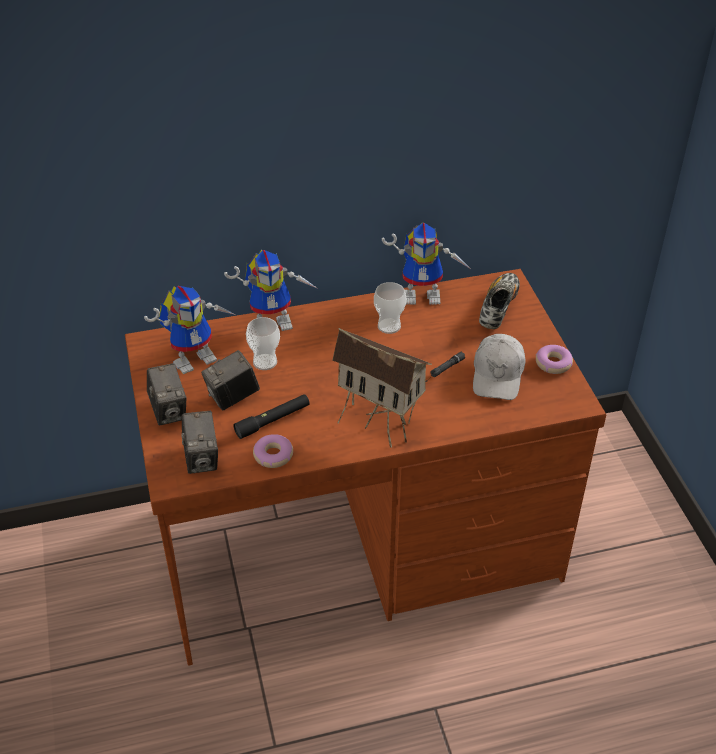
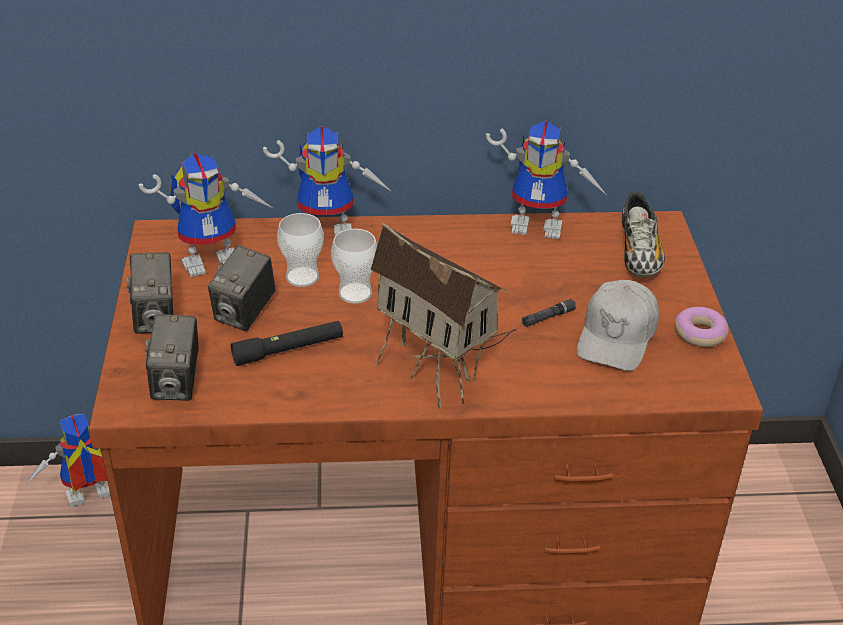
camera: 10 degrees right, 5 degrees down
camera [201,350,260,411] -> camera turned 45 degrees counterclockwise [208,245,275,331]
donut [253,434,293,468] -> none
cup [374,282,406,334] -> cup moved to [331,229,377,304]
shoe [479,273,520,329] -> shoe turned 150 degrees clockwise [622,191,665,277]
none -> toy robot [26,414,110,507]

